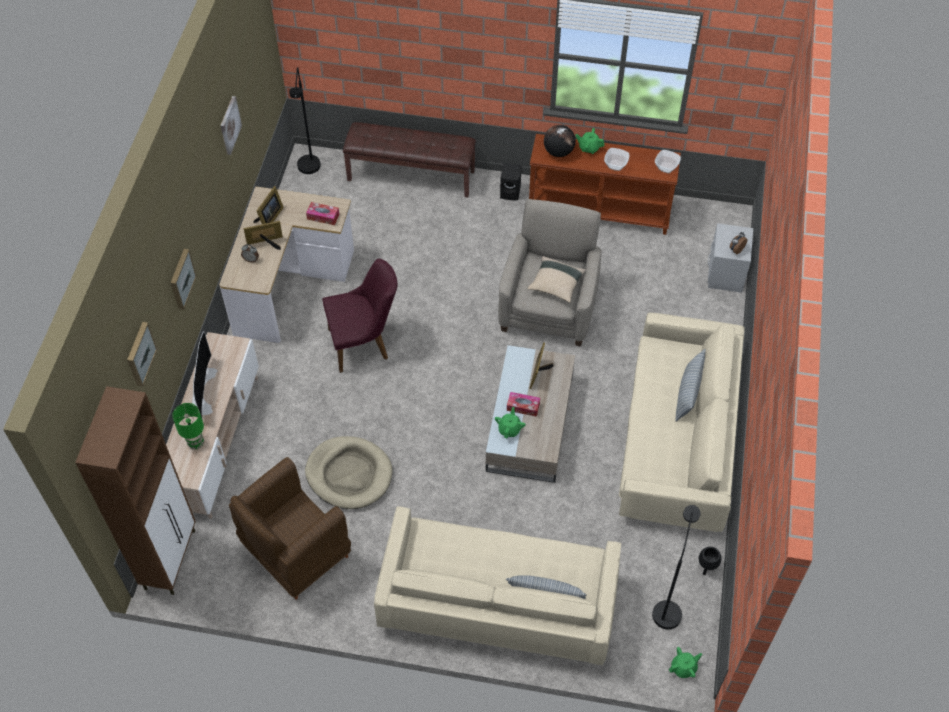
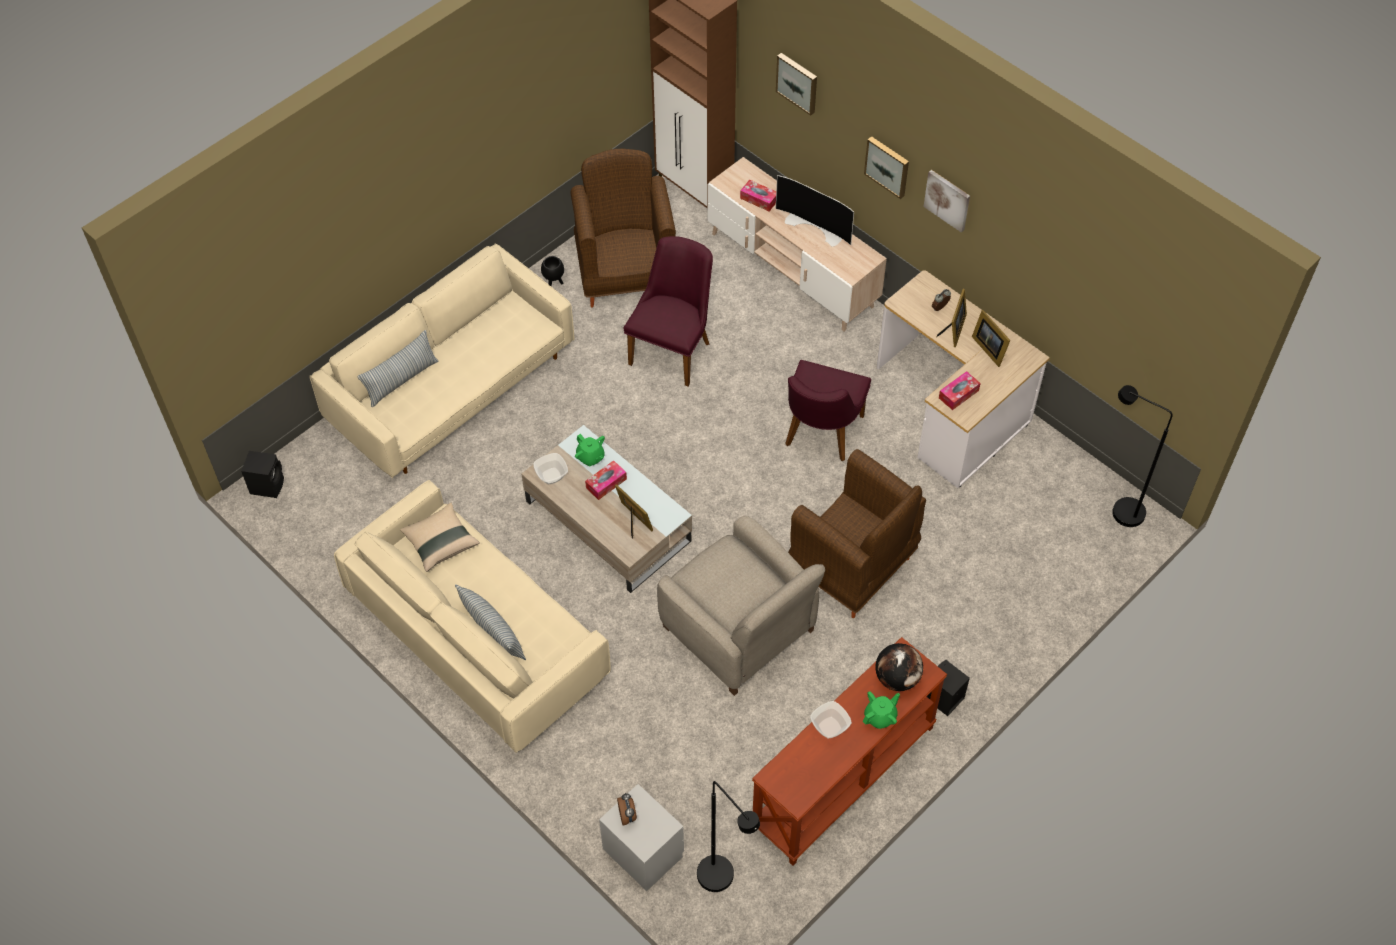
camera: 125 degrees right, 0 degrees up
green table lamp [172,403,204,449] -> tissue box [740,179,776,211]
picture [220,96,242,155] -> picture moved to [923,170,970,233]
beige dog bed [305,436,392,509] -> purple chair [623,236,713,386]
brown bench [343,122,476,198] -> none
beige pillow [527,256,586,303] -> beige pillow moved to [400,503,480,572]
black floor lamp [652,505,701,630] -> black floor lamp moved to [697,781,760,892]
bowl [655,150,681,173] -> bowl moved to [534,453,568,484]
green teapot [669,647,702,678] -> black speaker [241,451,284,498]
black planter [699,547,721,575] -> black planter moved to [541,256,564,286]
none -> brown armchair [788,449,926,618]

